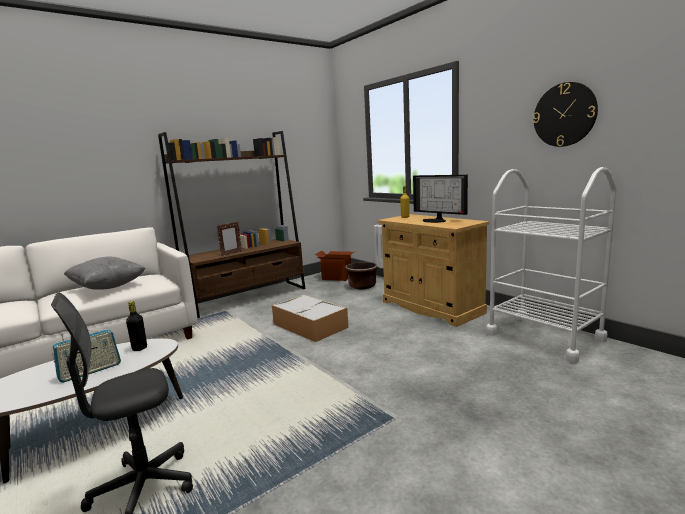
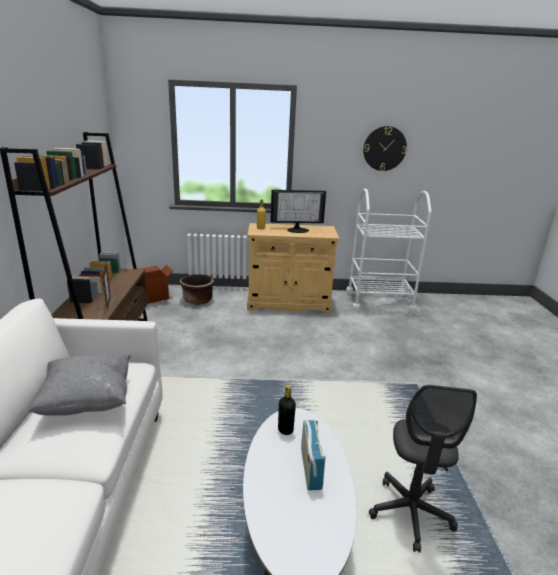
camera: 55 degrees left, 10 degrees up
storage box [272,295,349,342] -> none

